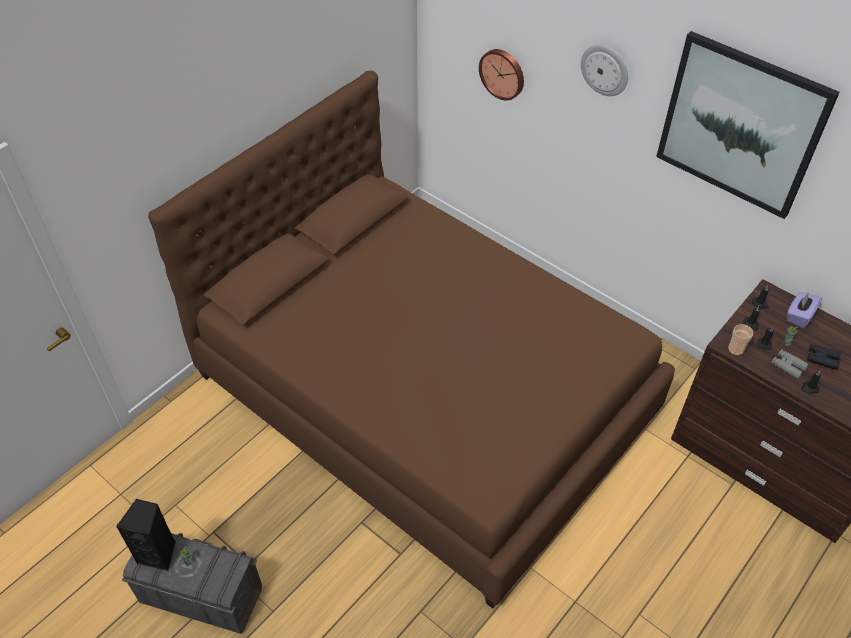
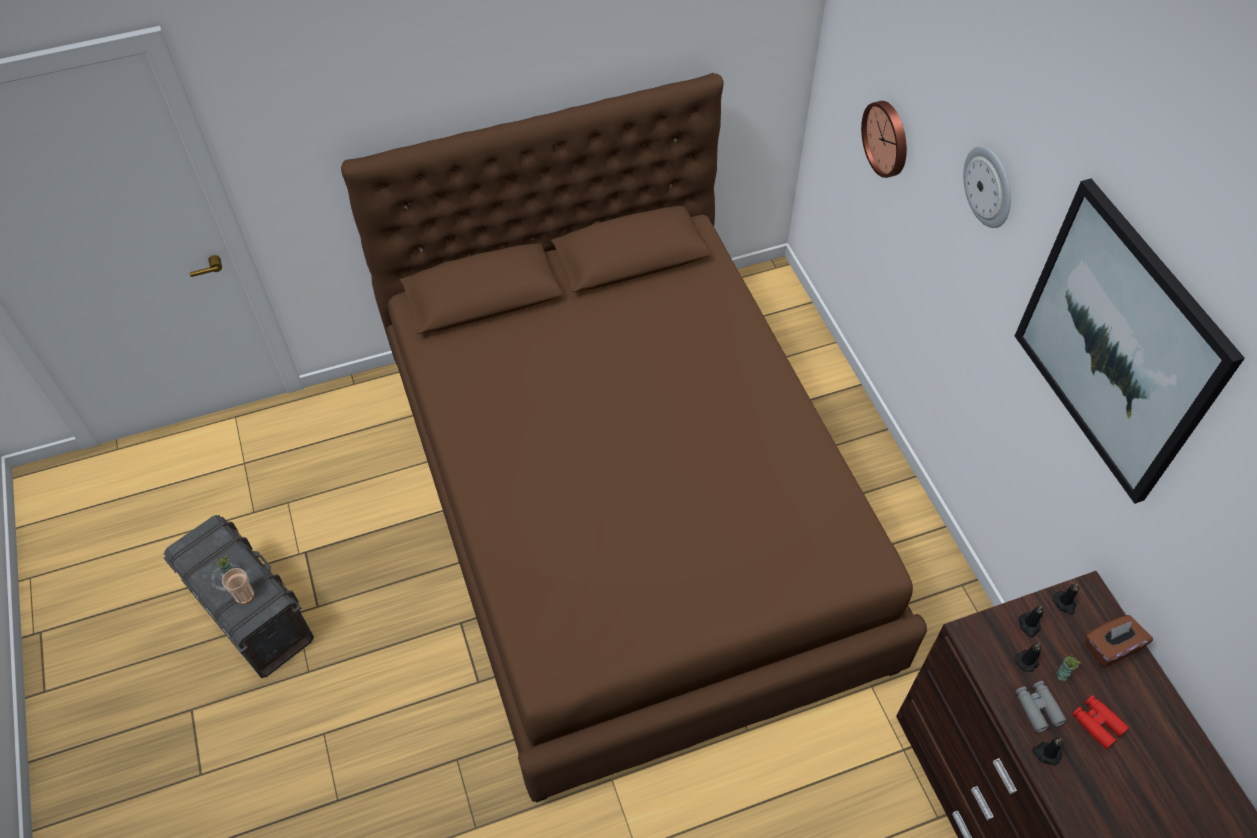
camera: 30 degrees right, 5 degrees up
black speaker [116,499,176,571] -> none
cup [728,324,753,355] -> cup moved to [222,568,254,604]
purple tissue box [787,292,822,328] -> brown tissue box [1086,615,1153,668]
black binoculars [807,344,841,370] -> red binoculars [1072,695,1129,749]

